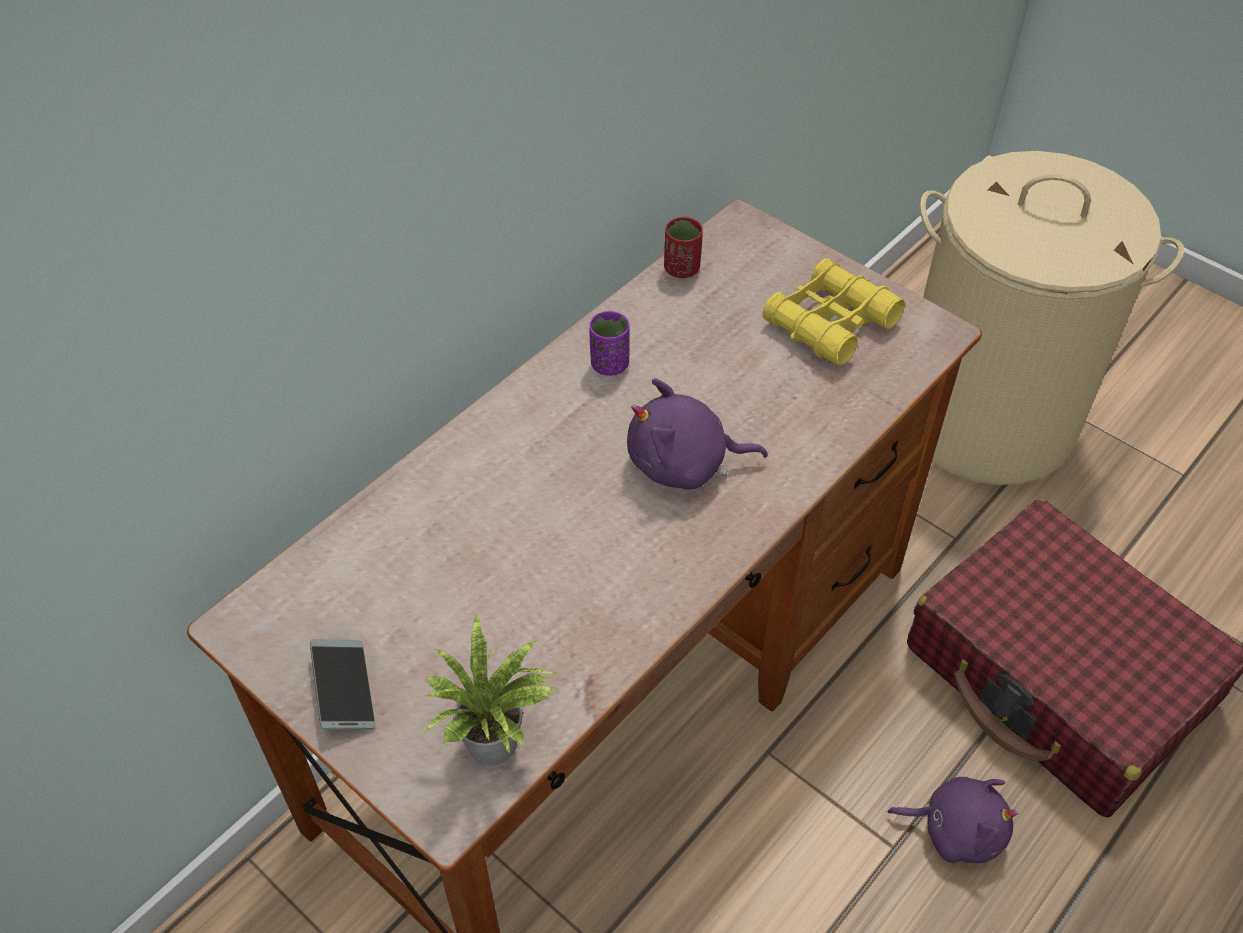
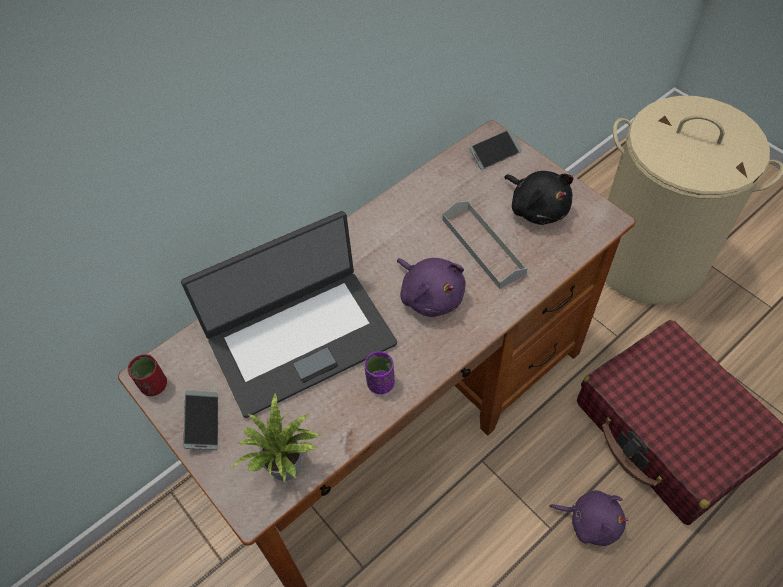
camera: 10 degrees right, 5 degrees up
purple cup [589,311,630,376] -> purple cup moved to [364,351,395,394]
purple plush toy [627,378,768,490] -> purple plush toy turned 135 degrees counterclockwise [397,258,466,317]
red cup [664,217,703,278] -> red cup moved to [128,354,167,396]
yellow binoculars [762,258,905,365] -> black plush toy [504,171,573,225]
none -> laptop [181,211,397,418]
none -> grey tray [442,201,528,289]
none -> phone [469,130,522,170]

